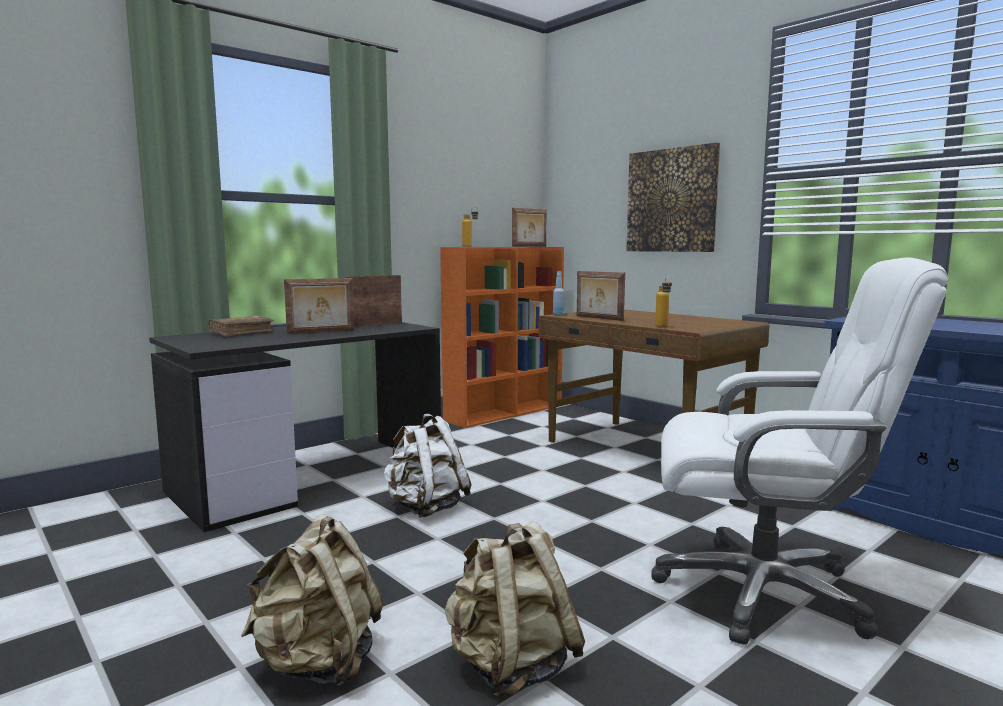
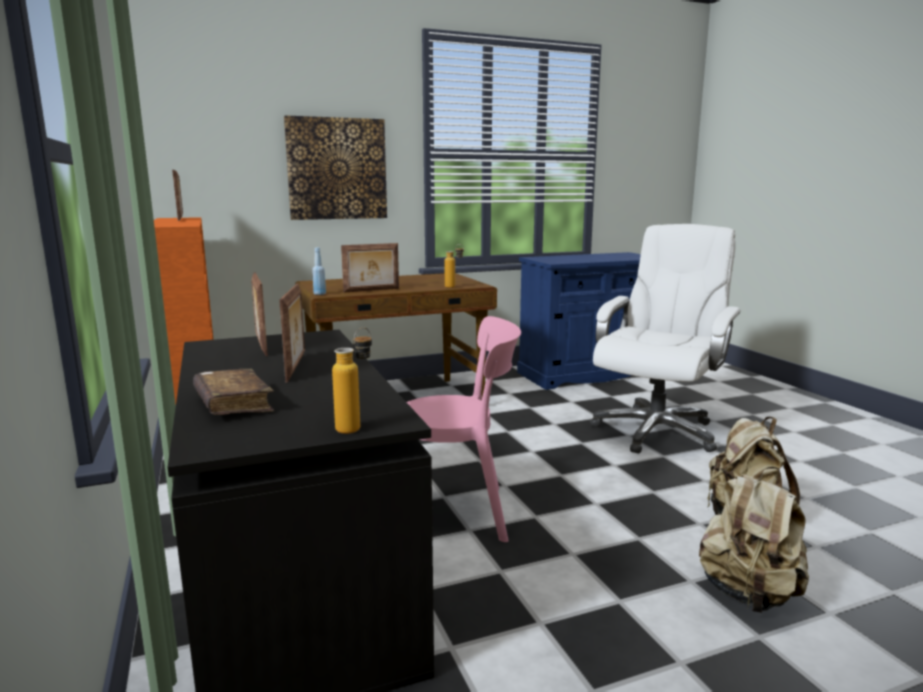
camera: 70 degrees left, 5 degrees up
white backpack [383,414,472,518] -> pink chair [407,316,521,542]
bottle [462,207,479,247] -> bottle moved to [332,327,372,434]

